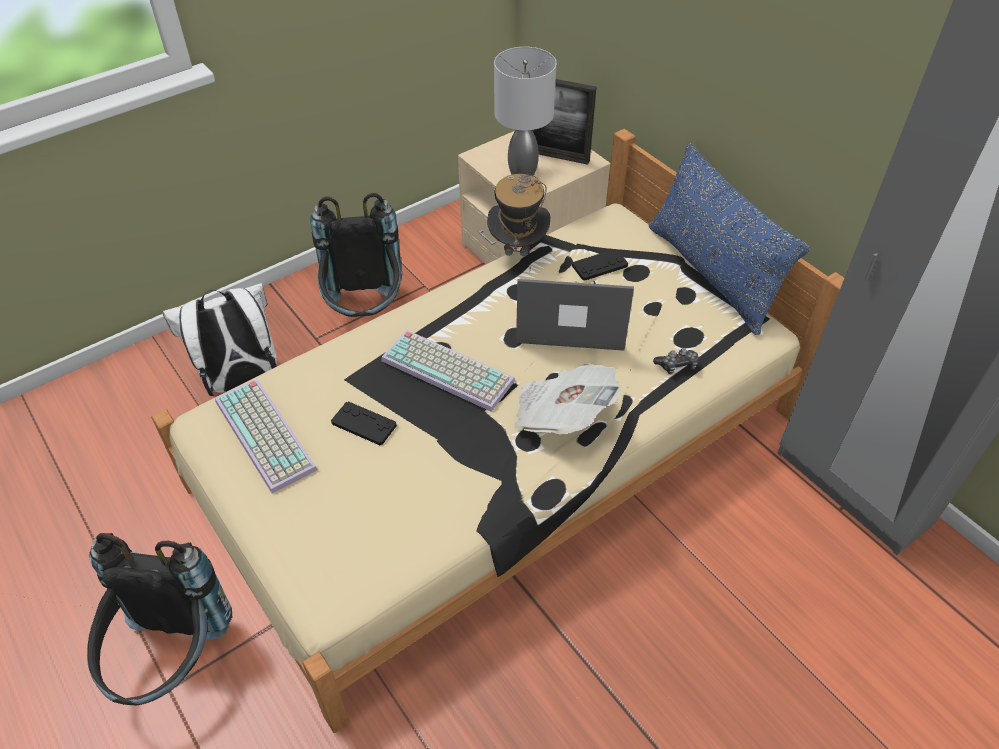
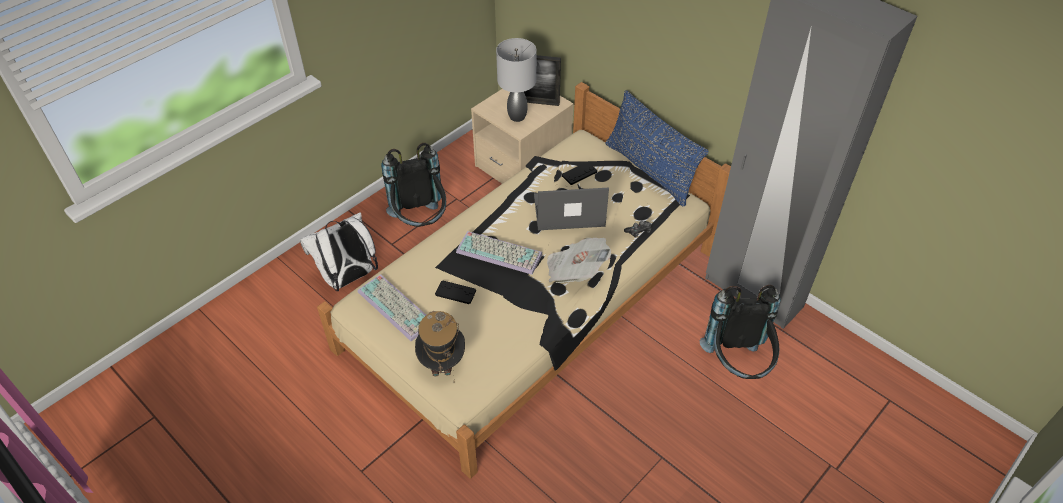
camera: 10 degrees left, 0 degrees up
black backpack [87,533,232,705] -> black backpack moved to [700,285,781,379]
hat [487,174,550,270] -> hat moved to [415,311,465,382]

